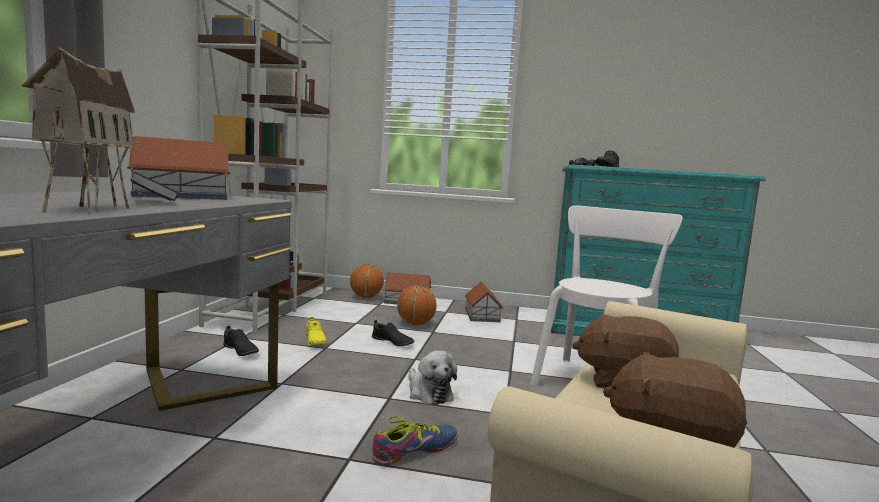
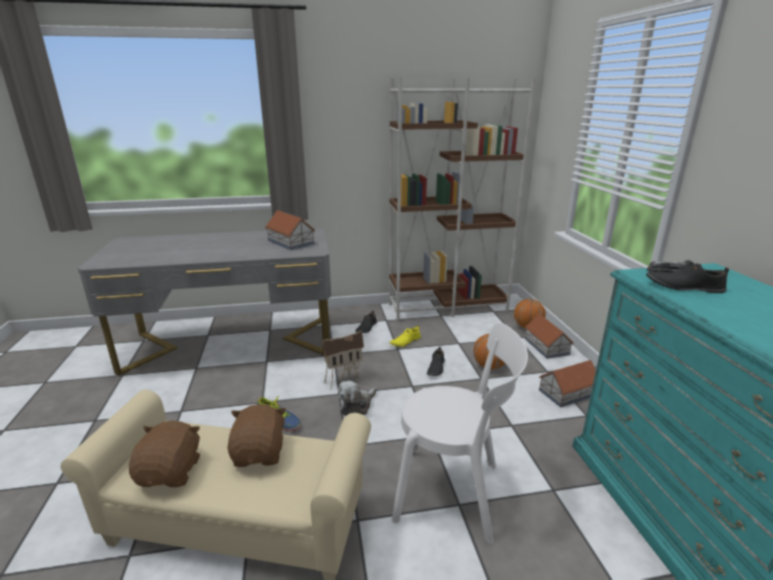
camera: 70 degrees right, 15 degrees up
toy house [22,47,135,215] -> toy house moved to [321,331,364,390]
book [130,171,179,201] -> none

